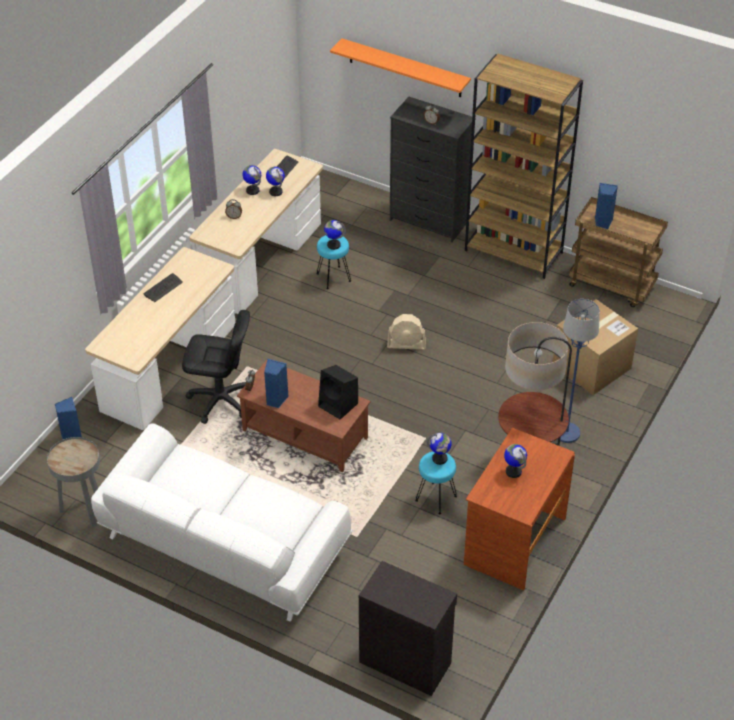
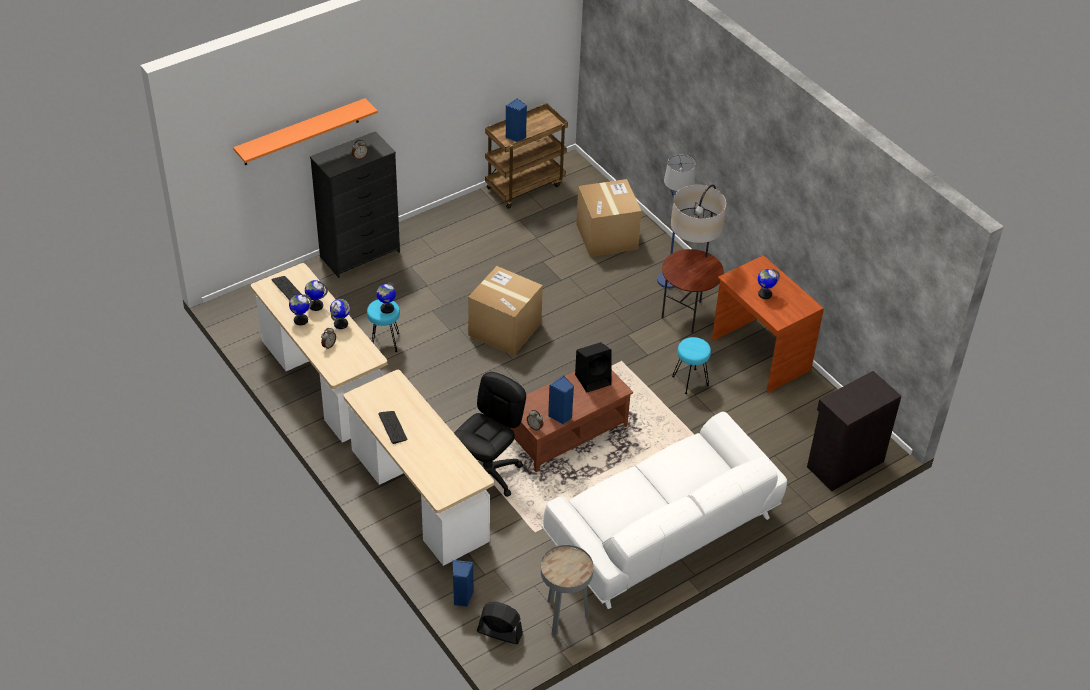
camera: 65 degrees left, 0 degrees up
beige fan [387,314,426,350] -> cardboard box [468,266,543,356]
globe [426,433,452,465] -> globe moved to [330,299,350,329]
brown bookcase [465,54,583,279] -> none
none -> black fan [477,602,523,644]

